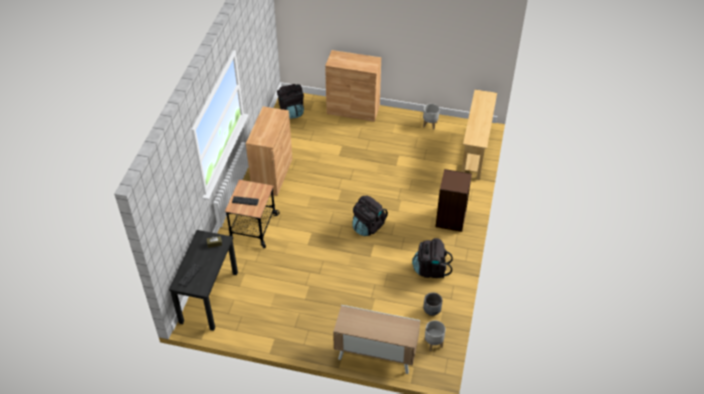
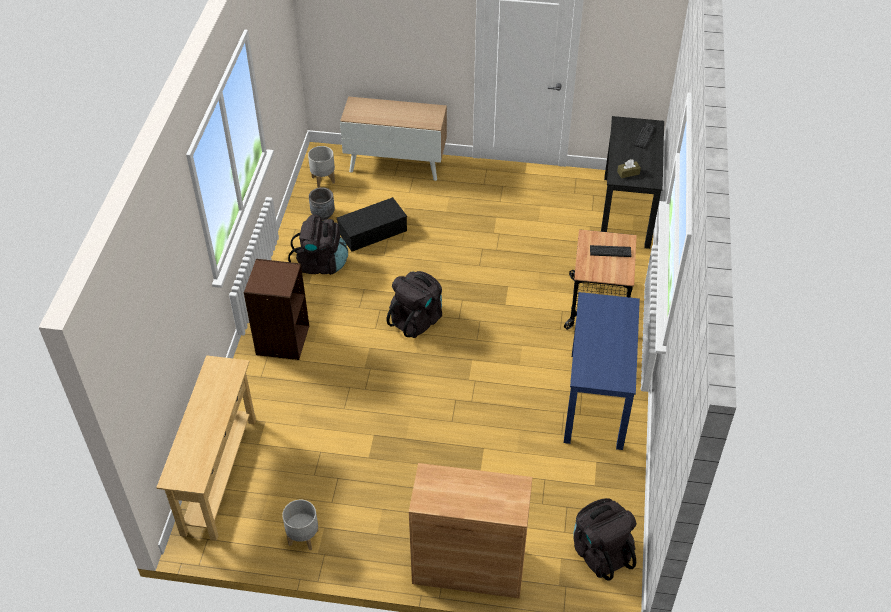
camera: 175 degrees right, 0 degrees up
brown cabinet [246,106,292,196] -> blue desk [564,292,640,450]
none -> black storage box [337,197,407,252]

